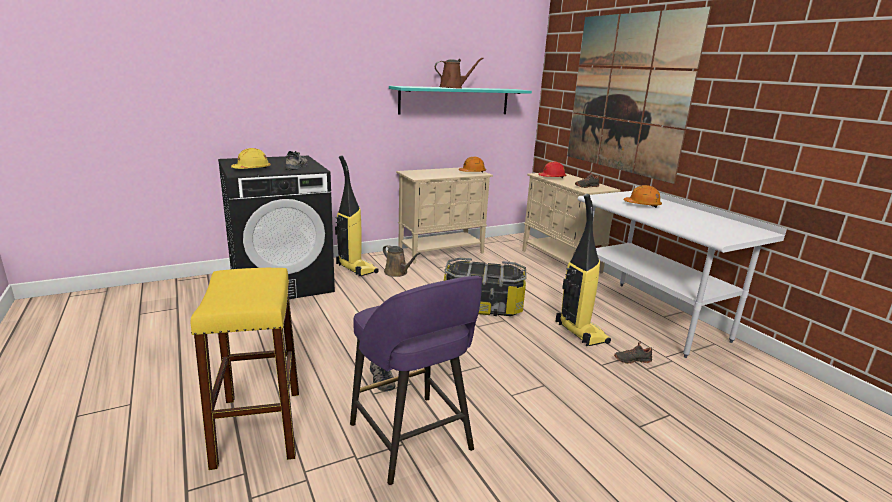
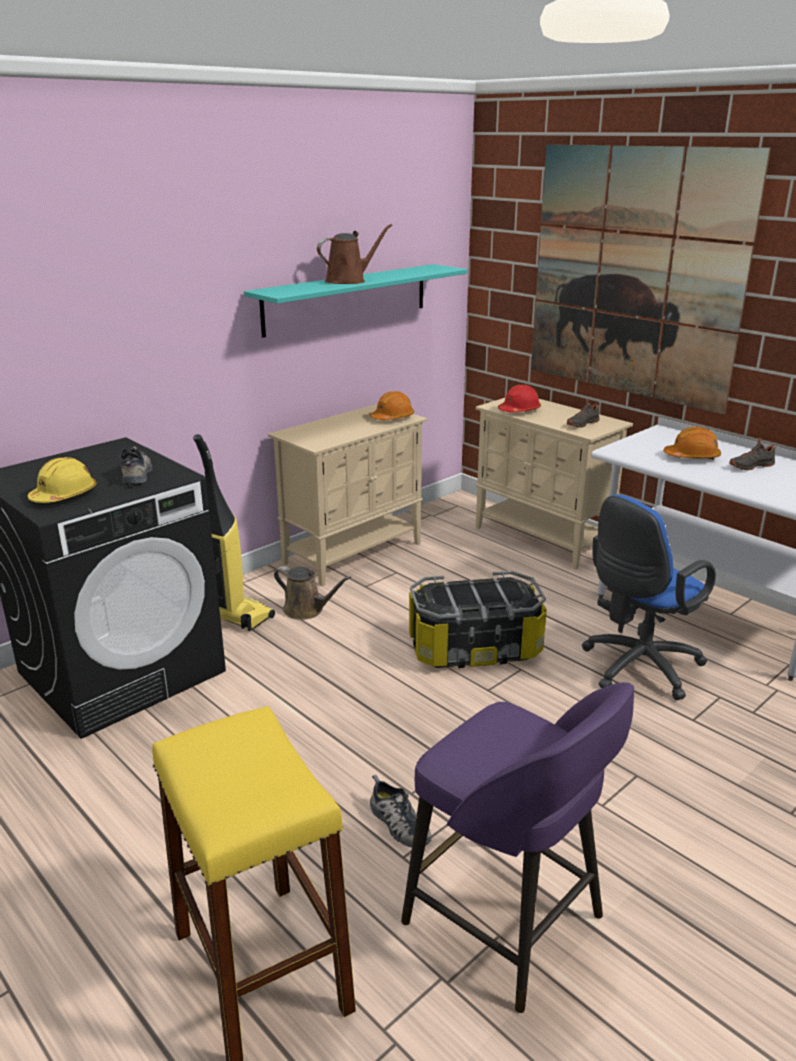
camera: 15 degrees left, 5 degrees up
vacuum cleaner [555,194,611,346] -> blue office chair [582,495,716,700]
black shoe [614,341,654,364] -> black shoe moved to [729,438,777,471]

